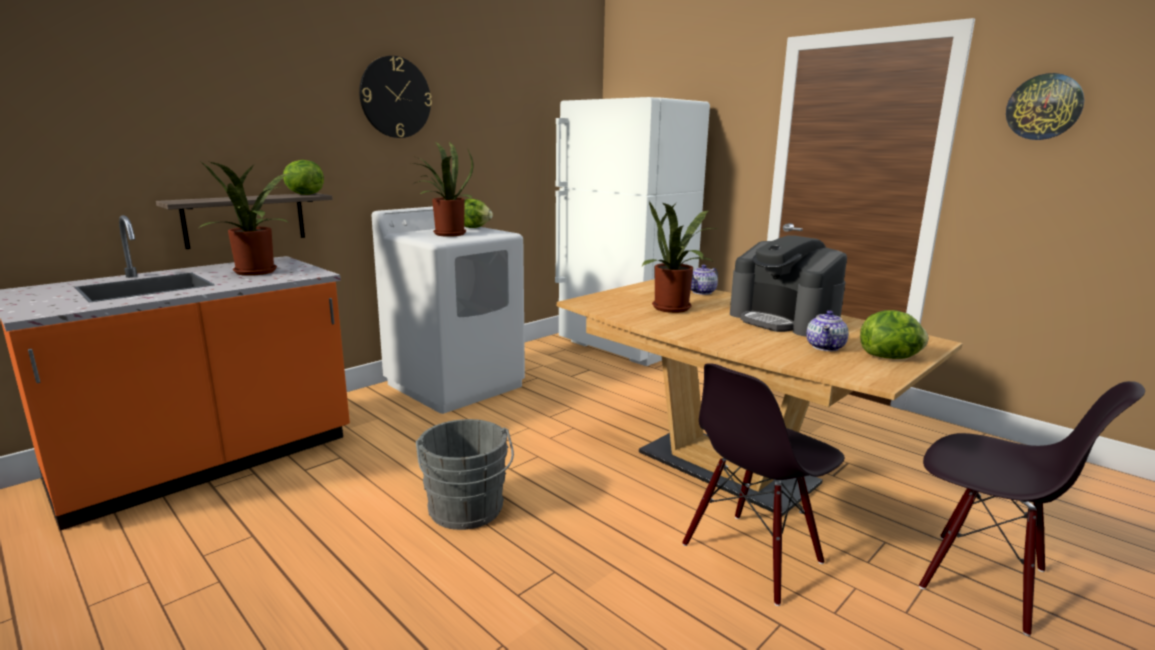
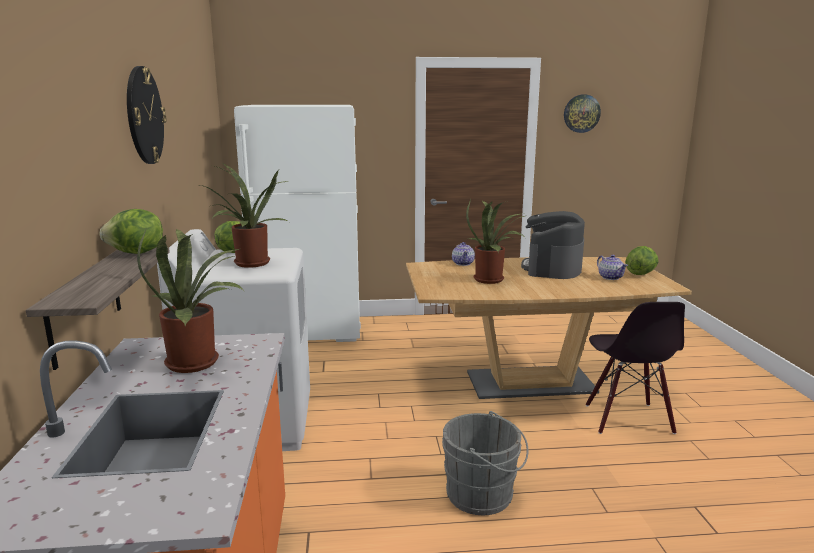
camera: 50 degrees left, 0 degrees up
coffee machine [730,236,847,337] -> coffee machine turned 105 degrees clockwise [521,211,585,279]
black chair [919,381,1145,636] -> none

